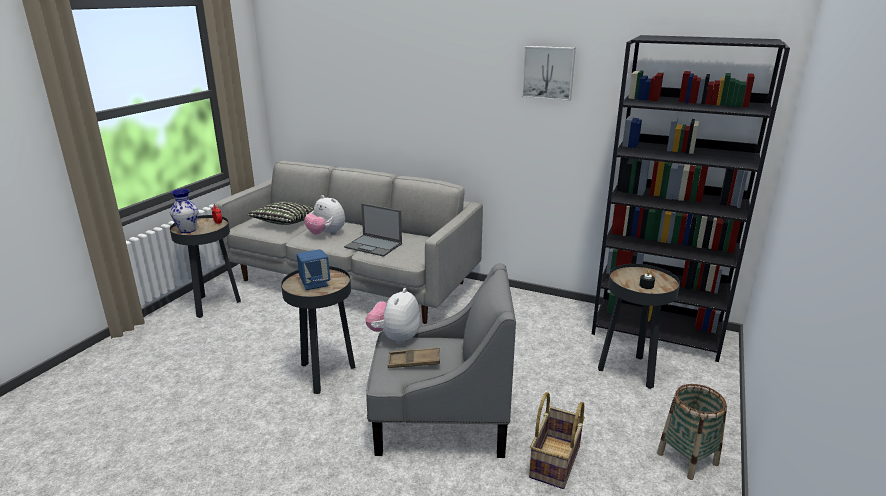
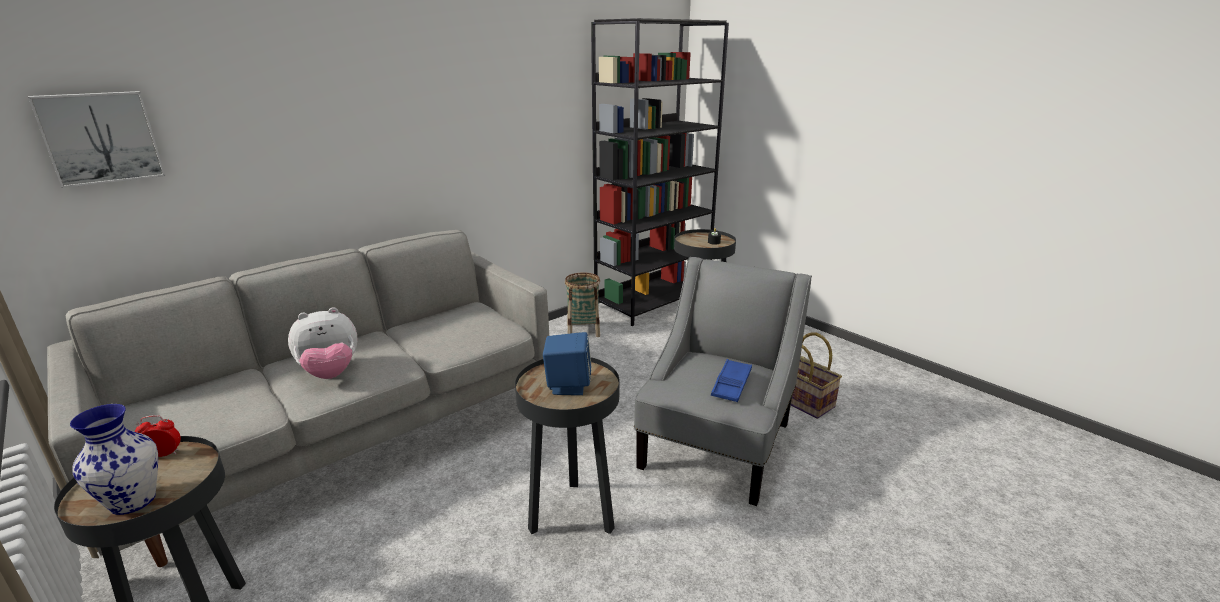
camera: 65 degrees left, 0 degrees up
pillow [247,201,314,225] -> none
laptop [344,203,402,257] -> none
plush toy [365,288,420,344] -> none
brown tray [388,347,440,368] -> blue tray [711,359,752,402]
picture [522,46,576,101] -> picture moved to [28,91,165,188]
basket [657,384,727,480] -> basket moved to [565,273,600,337]

